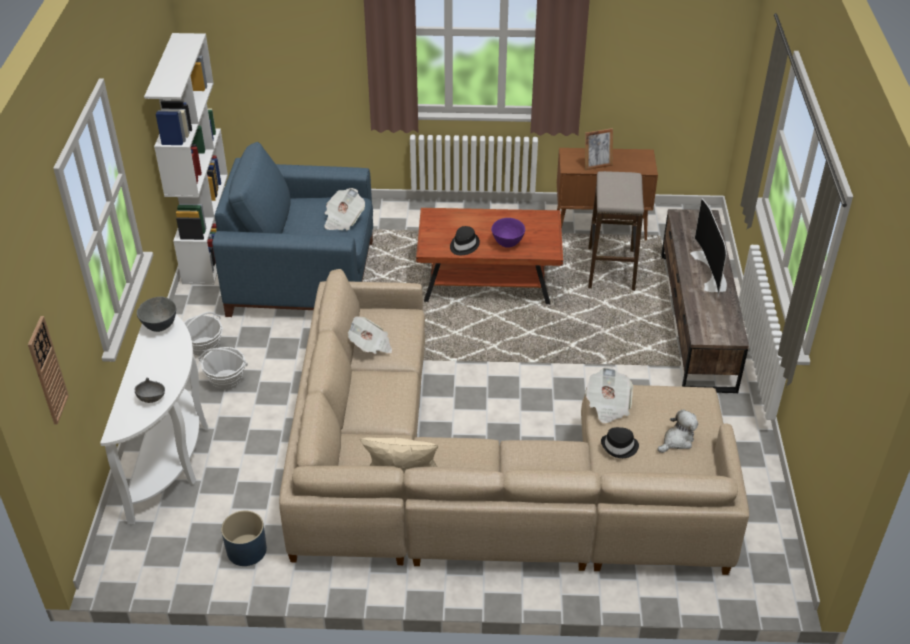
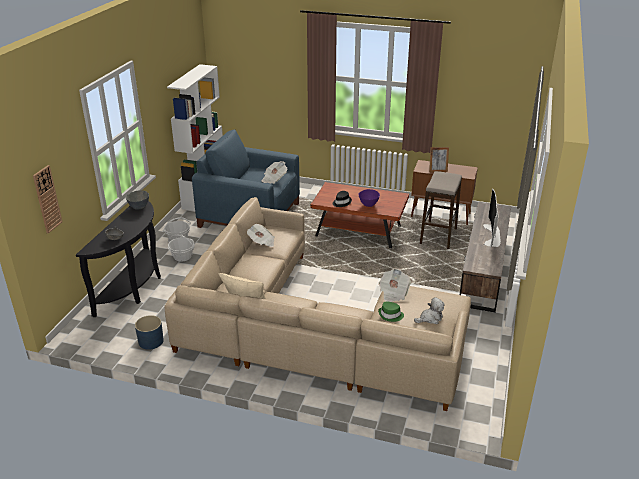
camera: 15 degrees right, 10 degrees down
white console table [100,315,209,525] -> black console table [76,201,161,317]
black hat [601,427,639,458] -> green hat [378,301,404,322]

